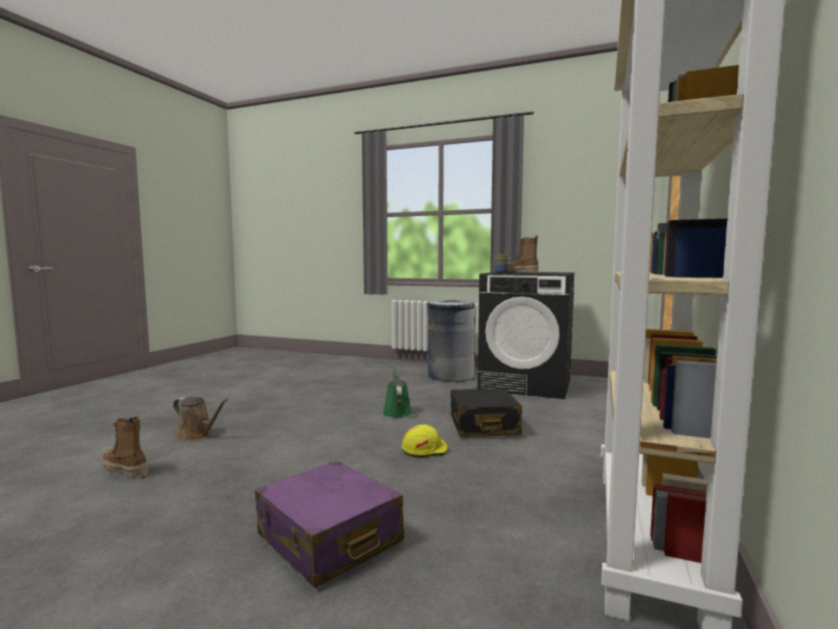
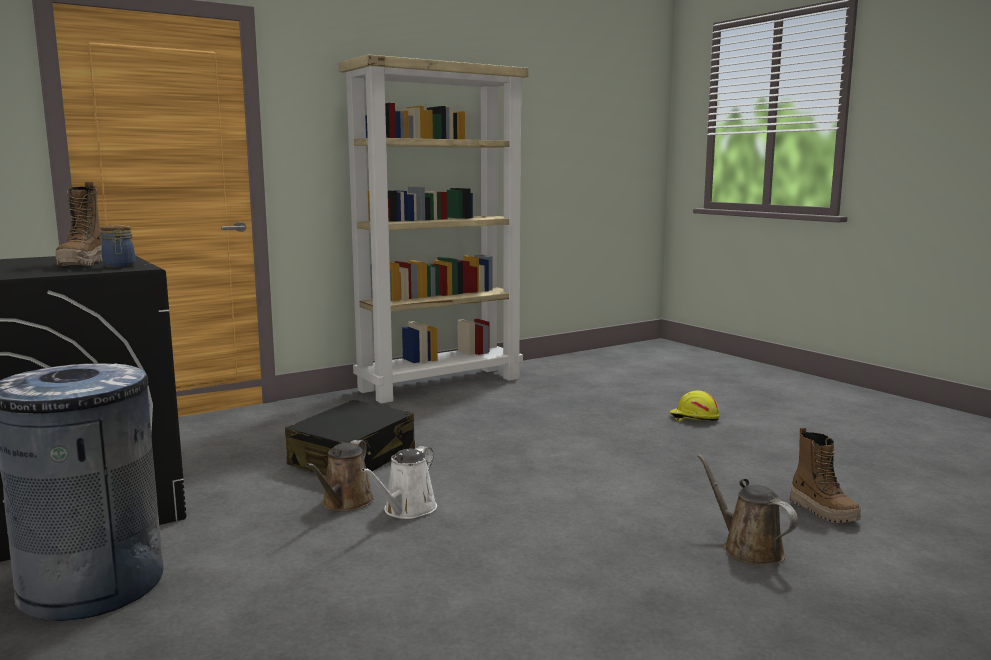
camera: 145 degrees left, 5 degrees up
purple suitcase [255,460,404,588] -> none
green watering can [382,367,412,418] -> white watering can [361,446,437,519]
yellow hard hat [402,424,448,457] -> yellow hard hat moved to [670,391,720,422]
none -> brown watering can [306,440,374,512]

